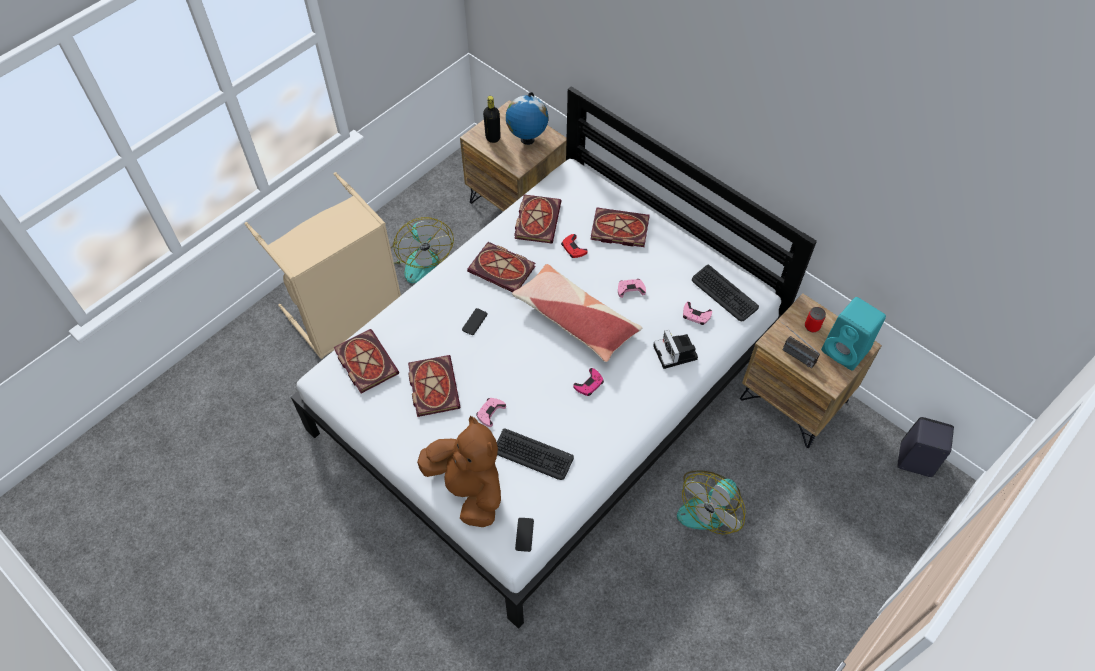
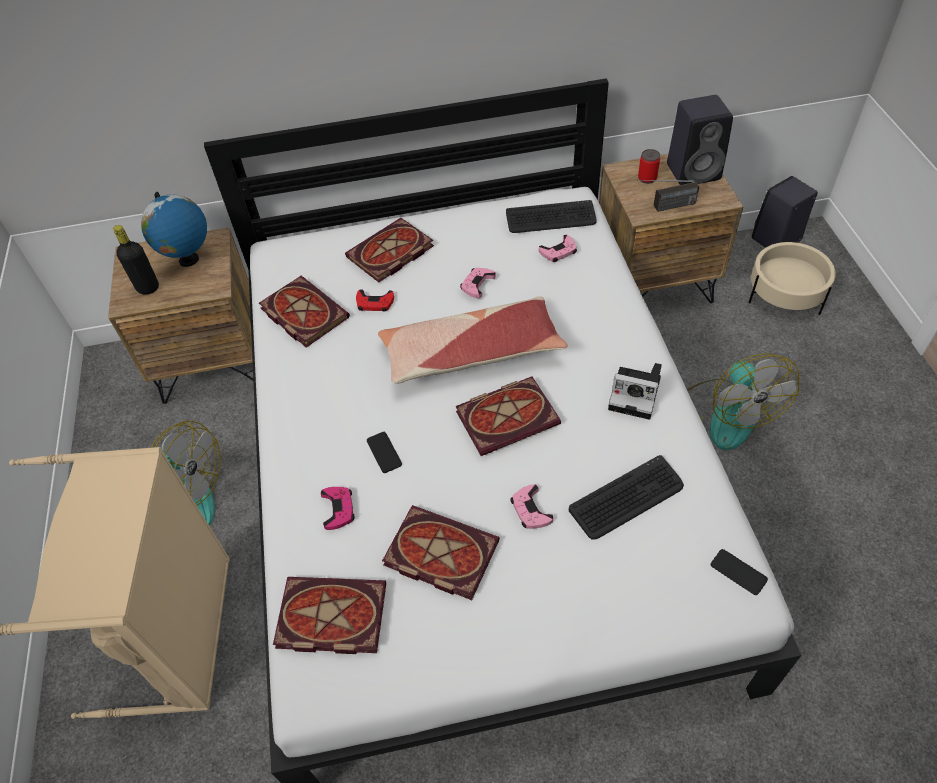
camera: 50 degrees left, 5 degrees down
brown plush toy [417,416,501,527] -> none
book [467,242,536,292] -> book moved to [455,377,561,456]
pink game controller [573,368,604,396] -> pink game controller moved to [321,487,355,530]
camera [653,330,698,369] -> camera moved to [608,363,662,420]
turquoise speaker [821,297,886,371] -> black speaker [667,95,733,185]
none -> beige planter [749,241,836,315]

